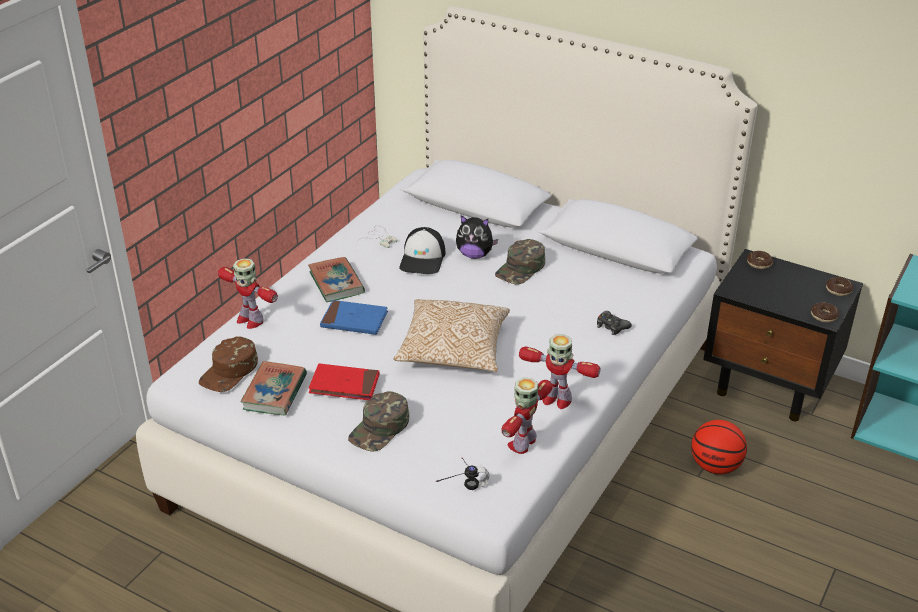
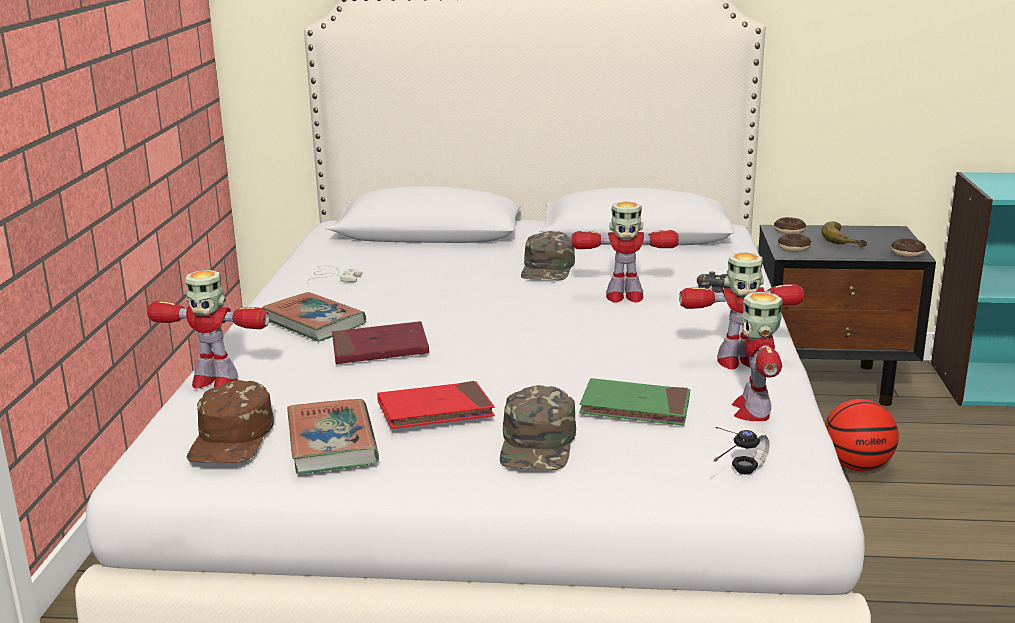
camera: 25 degrees left, 15 degrees down
blue book [320,300,388,335] -> red book [332,321,429,364]
pillow [394,299,510,372] -> none
cap [399,227,445,274] -> none
plush toy [456,215,498,259] -> none
donut [826,277,854,296] -> donut moved to [778,234,811,252]
none -> toy robot [572,202,679,303]
none -> green book [579,378,690,426]
none -> banana [821,222,867,247]

